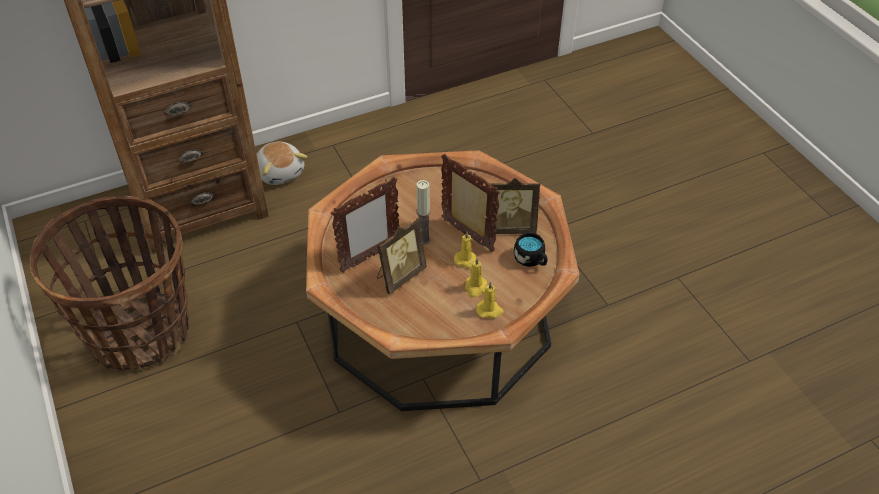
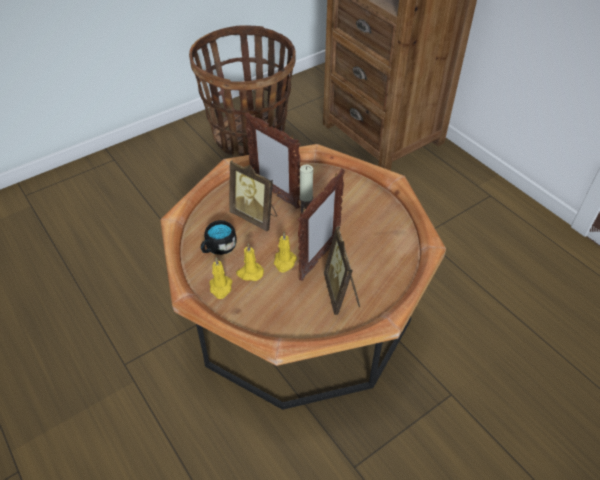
camera: 80 degrees right, 0 degrees up
plush toy [257,141,307,185] -> none
black mug [514,233,548,267] -> black mug moved to [201,220,237,255]

